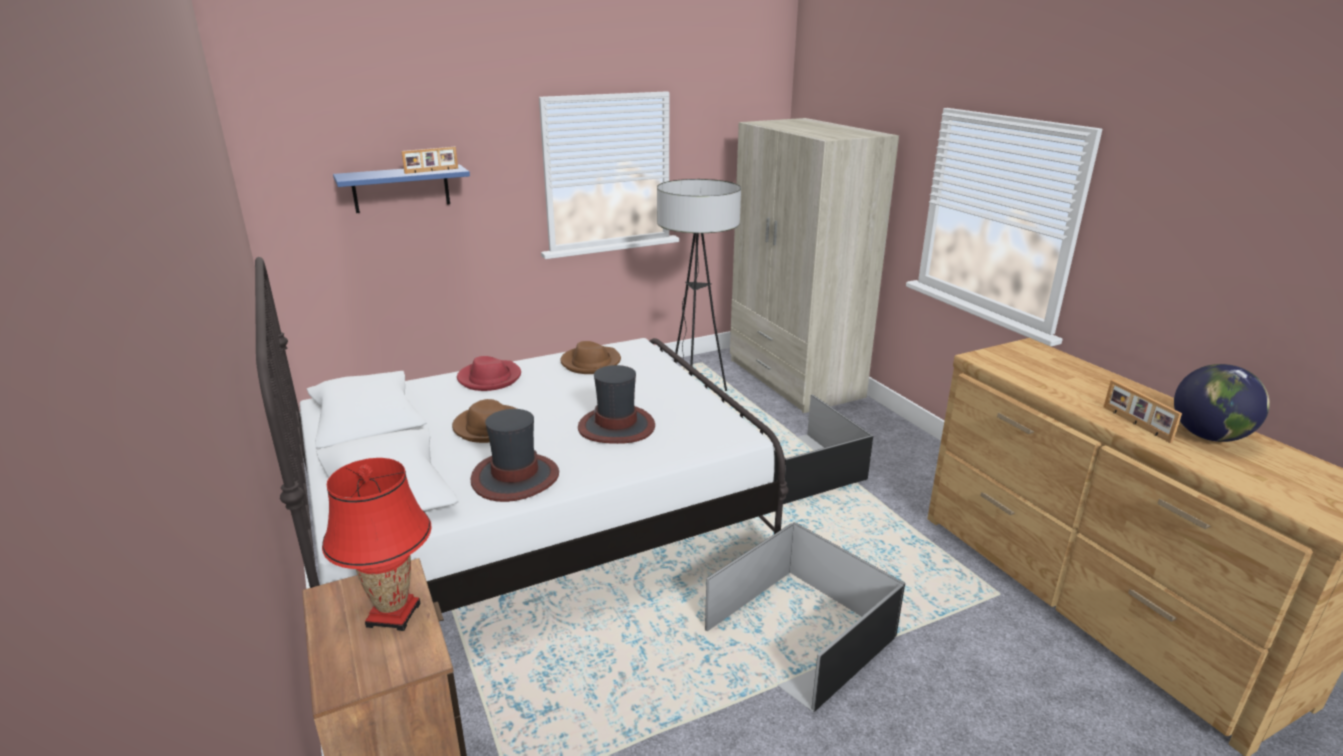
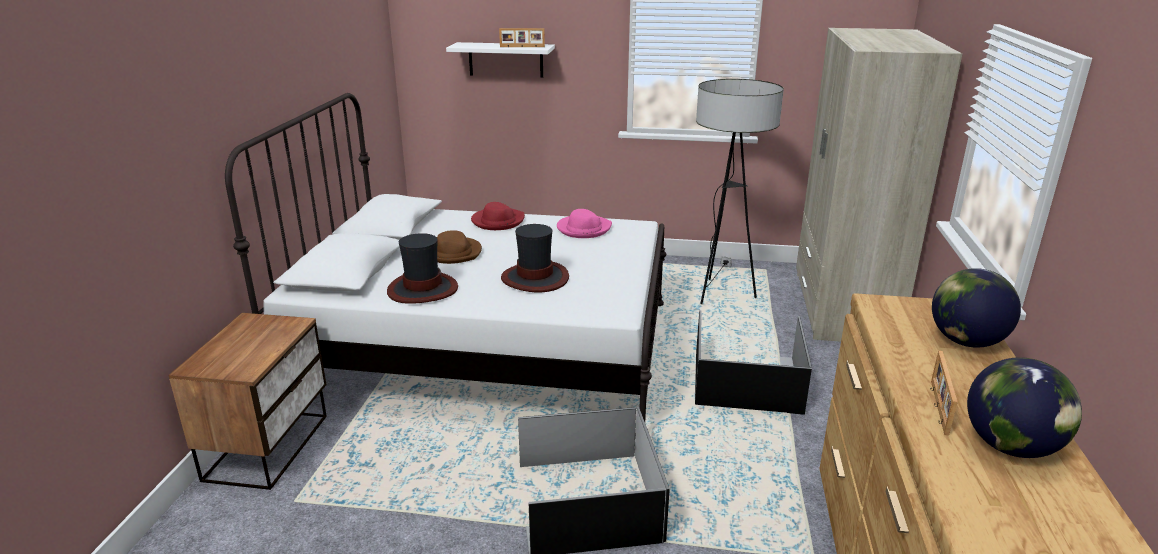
camera: 35 degrees right, 0 degrees up
red table lamp [322,458,431,631] -> none
blue shelf [333,164,470,213] -> white shelf [446,42,555,78]
brown hat [560,341,621,374] -> pink hat [557,209,612,238]
none -> globe [932,268,1021,348]

